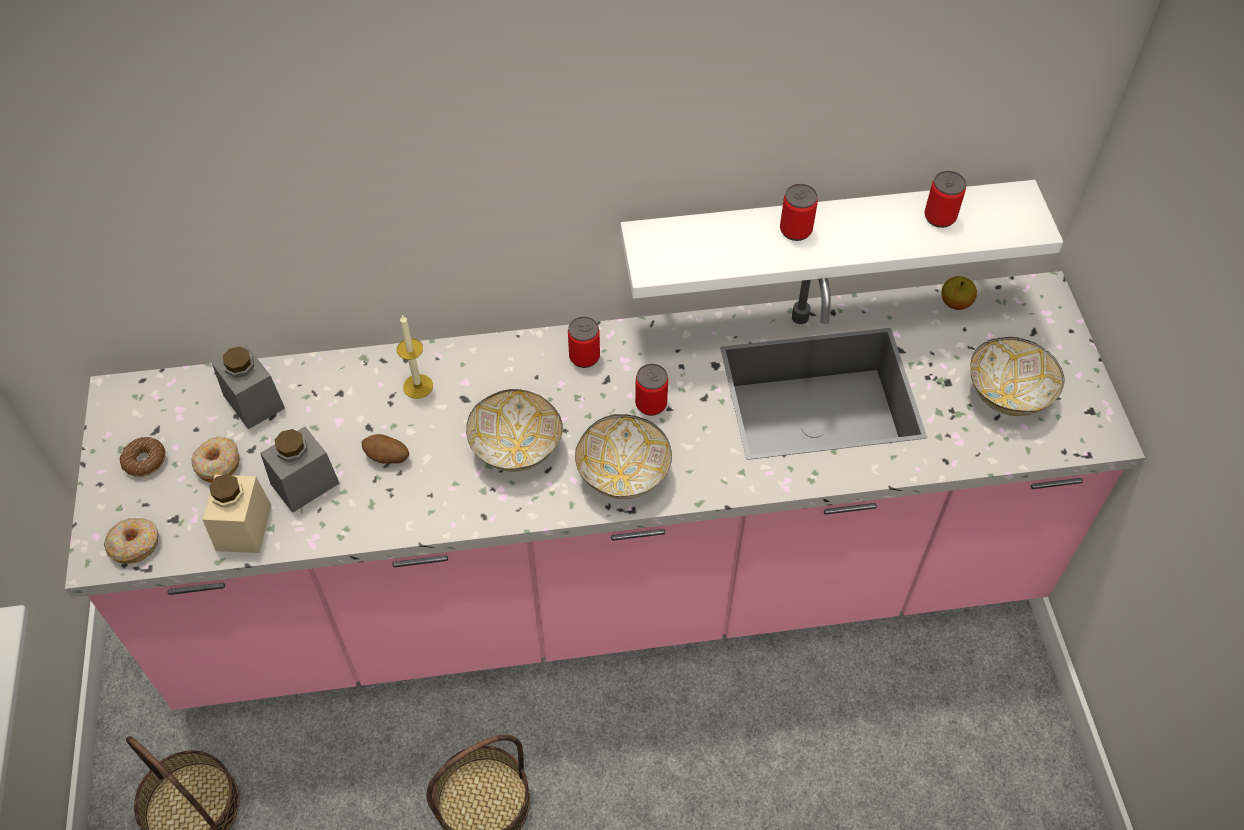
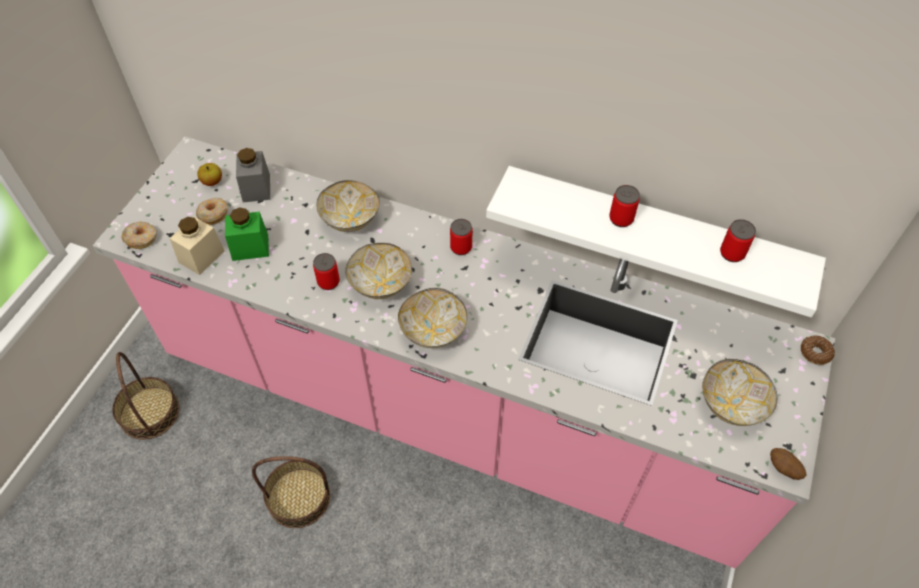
camera: 30 degrees right, 0 degrees up
donut [120,437,166,477] -> donut moved to [801,336,835,365]
grey jar [260,427,340,513] -> green jar [225,207,269,261]
potato [362,434,409,464] -> potato moved to [770,448,807,480]
candle [397,314,433,399] -> bowl [316,180,380,232]
can [635,364,668,416] -> can moved to [313,253,340,290]
apple [941,276,977,310] -> apple moved to [197,163,222,186]

